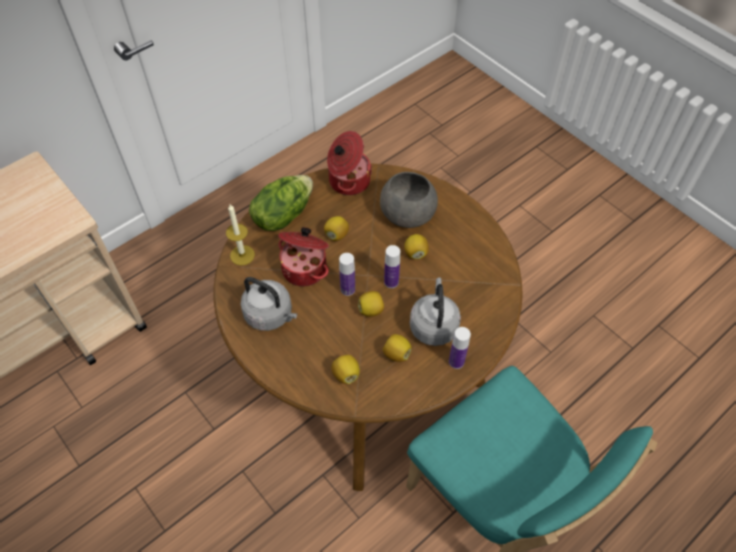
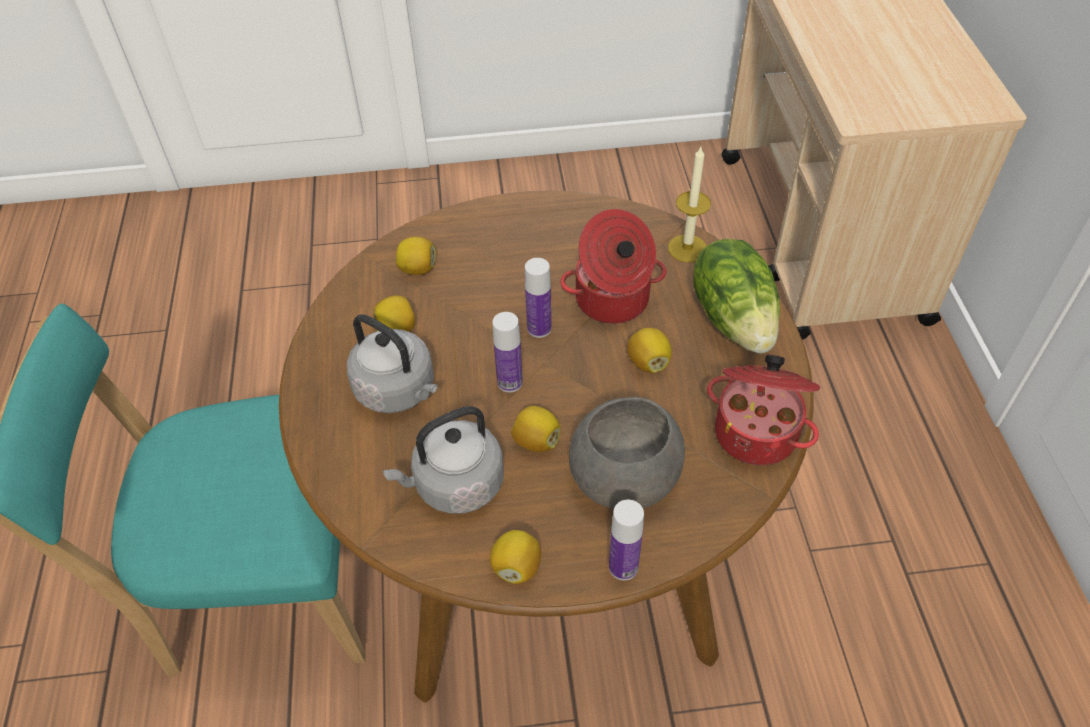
camera: 125 degrees right, 5 degrees down
grey kettle [240,277,297,331] -> grey kettle moved to [383,406,504,514]
lemon [358,291,384,317] -> lemon moved to [490,530,541,584]
bottle [449,327,471,369] -> bottle moved to [609,500,644,580]

